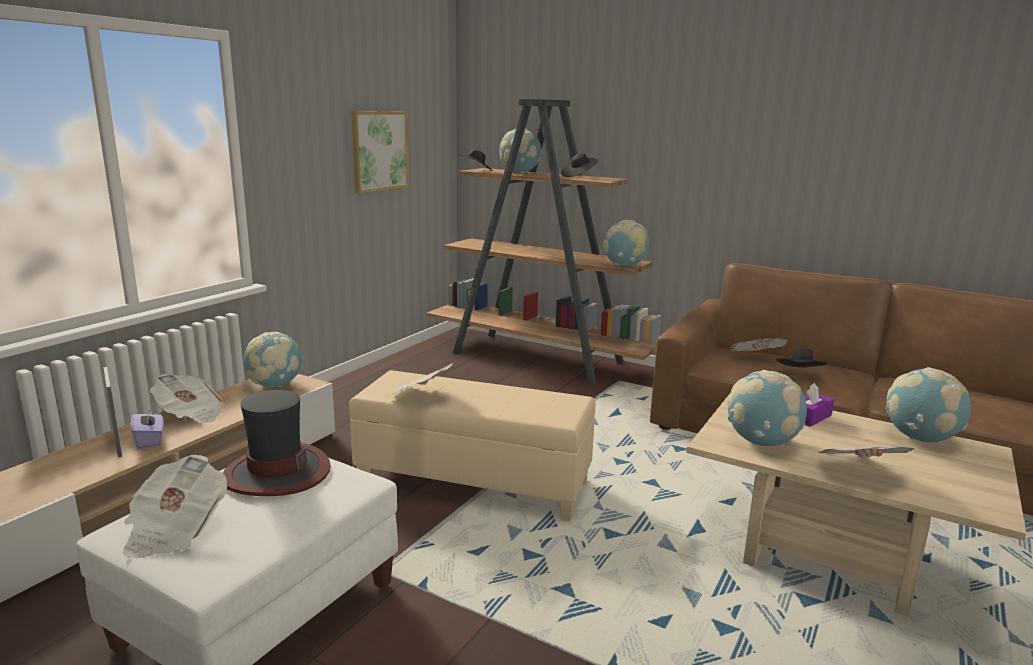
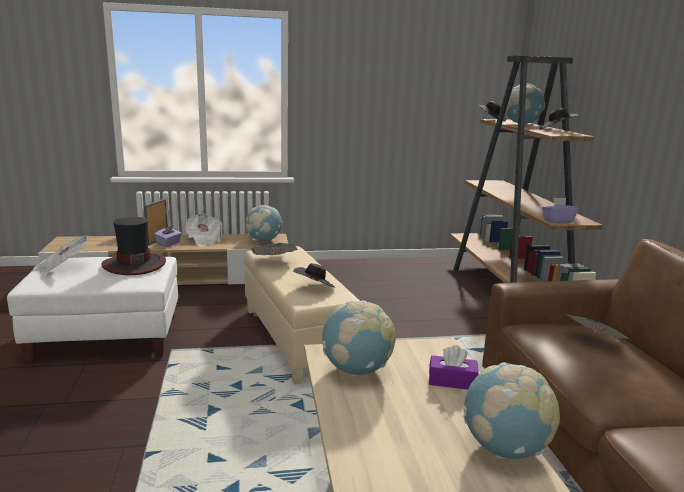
camera: 50 degrees right, 0 degrees up
picture [351,111,409,193] -> none
globe [603,220,649,266] -> purple tissue box [542,198,578,223]
black hat [776,348,828,368] -> black hat moved to [293,263,335,287]
newspaper [819,447,914,460] -> none

